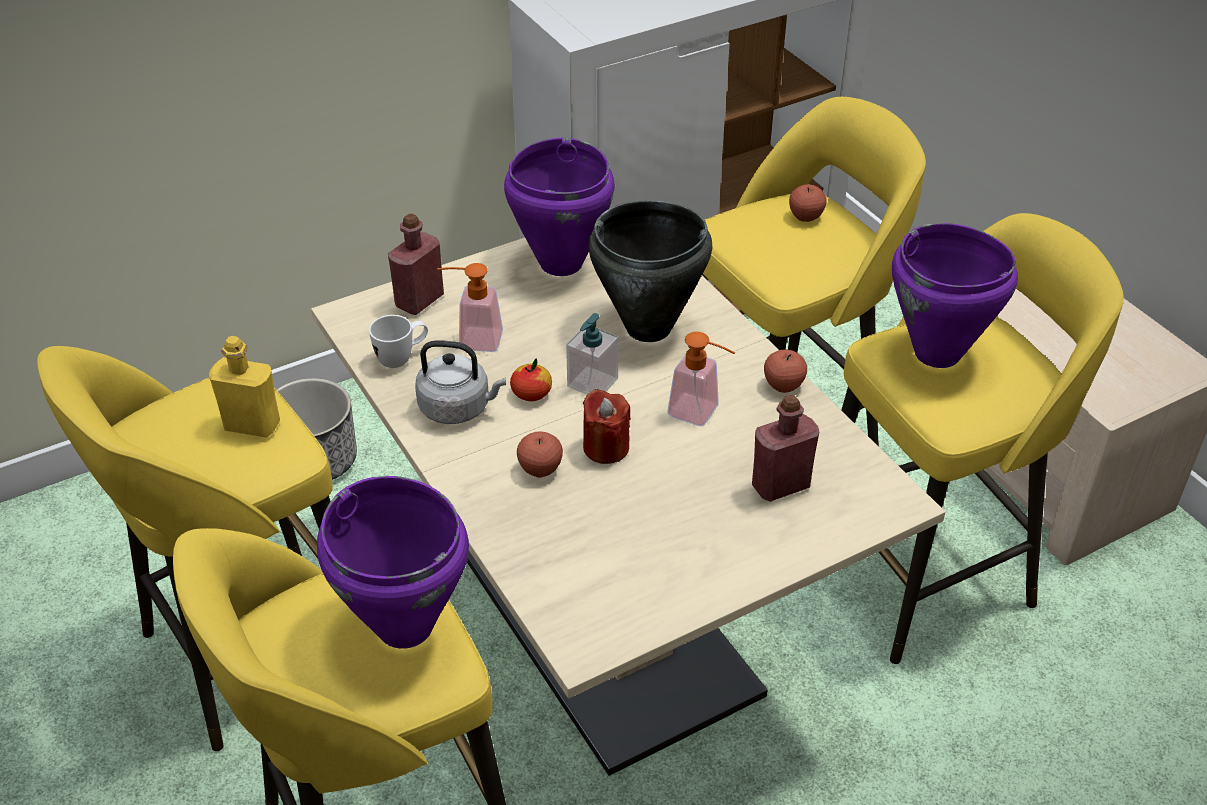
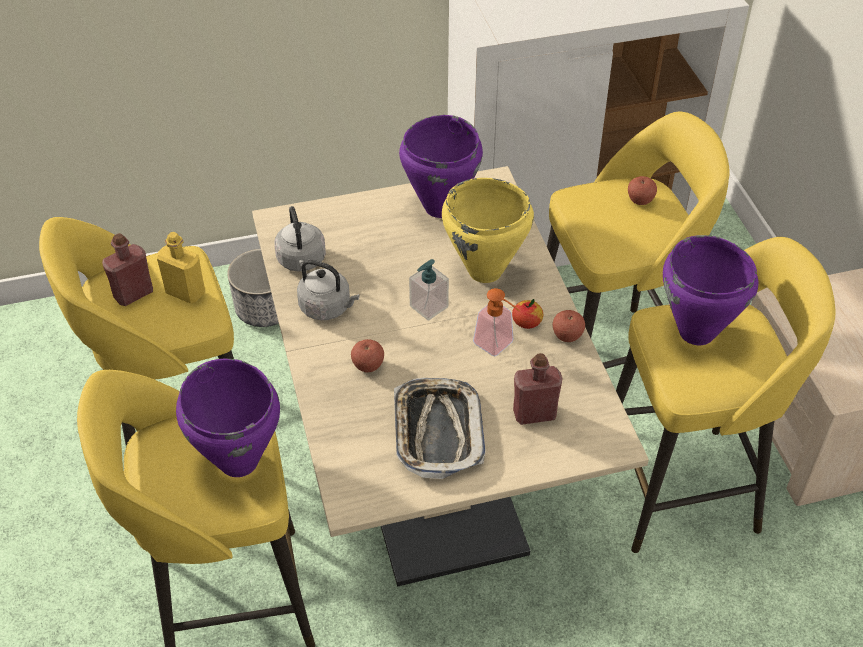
camera: 15 degrees right, 5 degrees up
white mug [369,315,428,368] -> grey kettle [274,206,326,272]
red bottle [388,213,444,315] -> red bottle moved to [102,233,153,306]
soap dispenser [437,263,503,352] -> none
apple [510,359,552,401] -> apple moved to [512,299,543,329]
red candle [583,389,631,464] -> none
black cooking pot [589,201,712,342] -> yellow cooking pot [442,178,534,283]
none -> tray [394,378,486,479]

